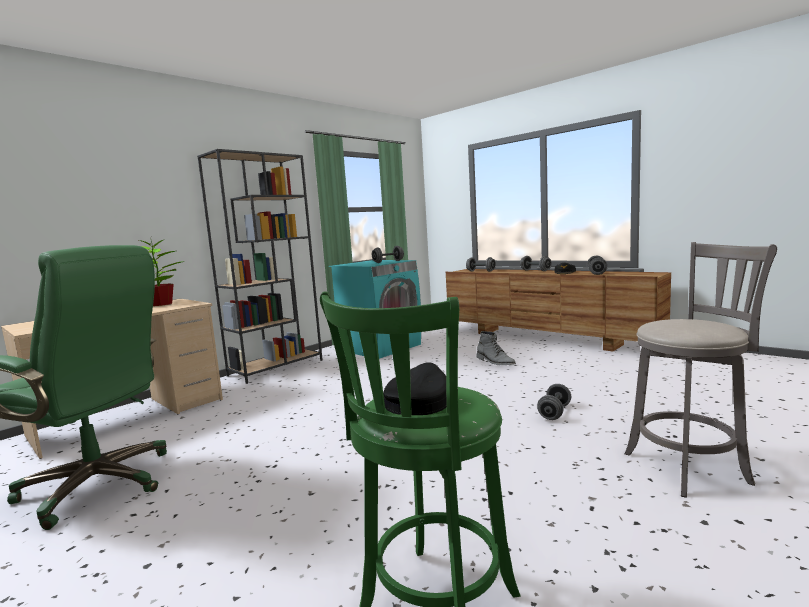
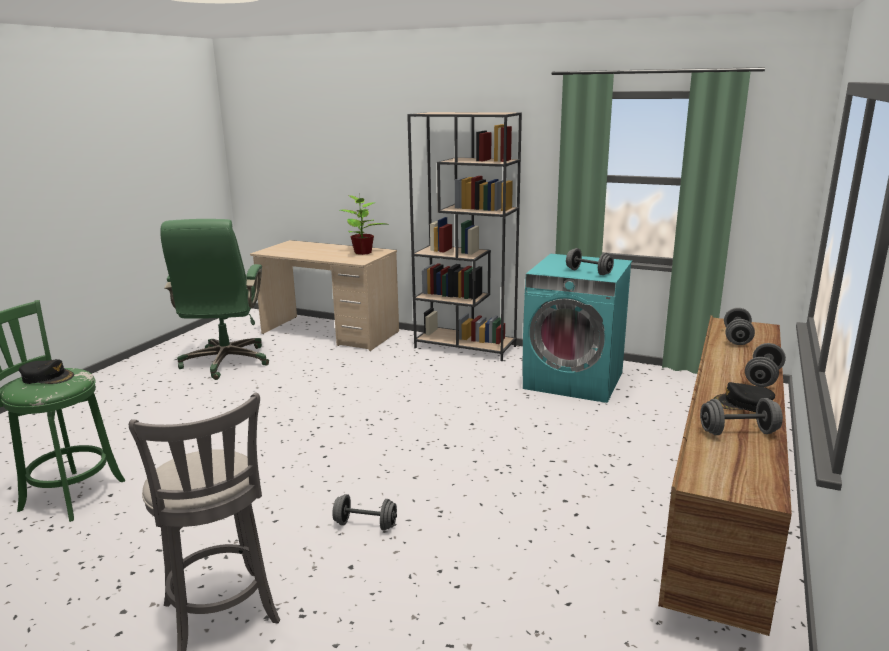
camera: 70 degrees right, 10 degrees up
grey boot [476,331,516,365] -> none

